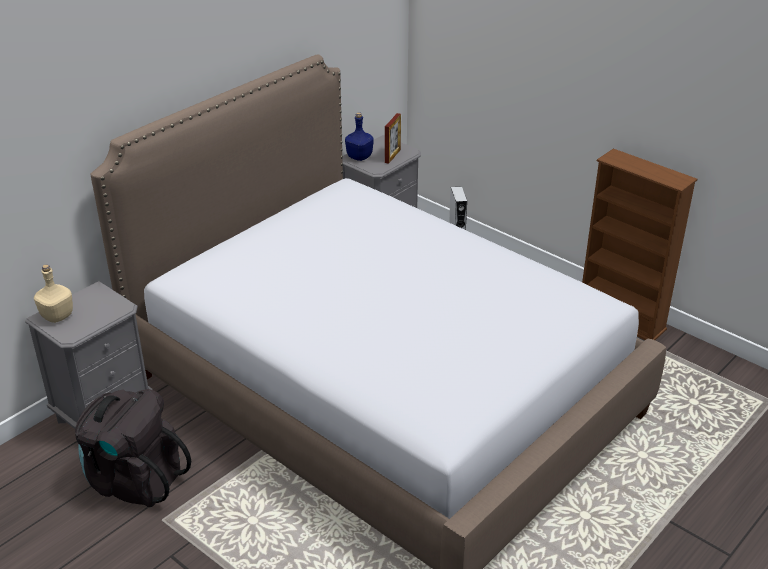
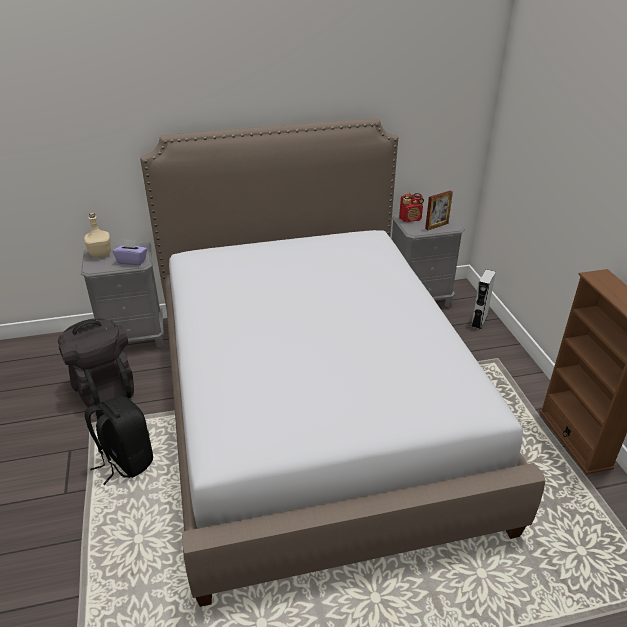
camera: 35 degrees right, 0 degrees up
blue bottle [345,112,374,161] -> radio [399,193,424,222]
none -> black backpack [85,396,153,485]
none -> purple tissue box [113,239,147,265]

